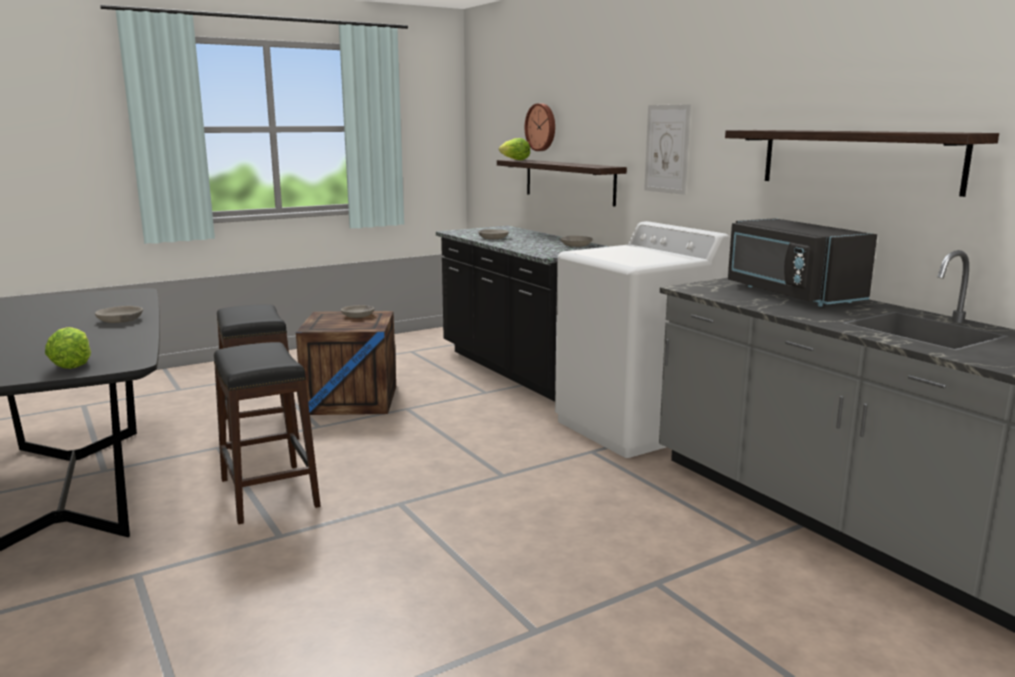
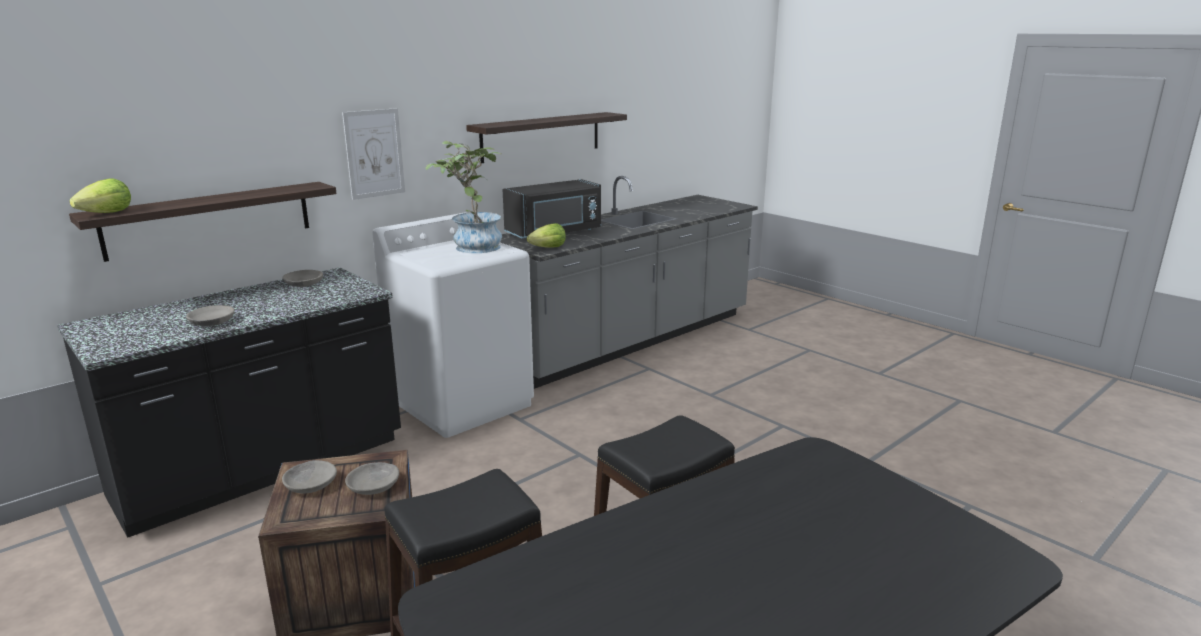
camera: 100 degrees left, 5 degrees up
lettuce [45,327,91,369] -> lettuce moved to [527,223,566,248]
grey bowl [95,306,143,323] -> grey bowl moved to [345,462,399,495]
wall clock [525,103,555,151] -> none
none -> potted plant [426,141,502,253]

